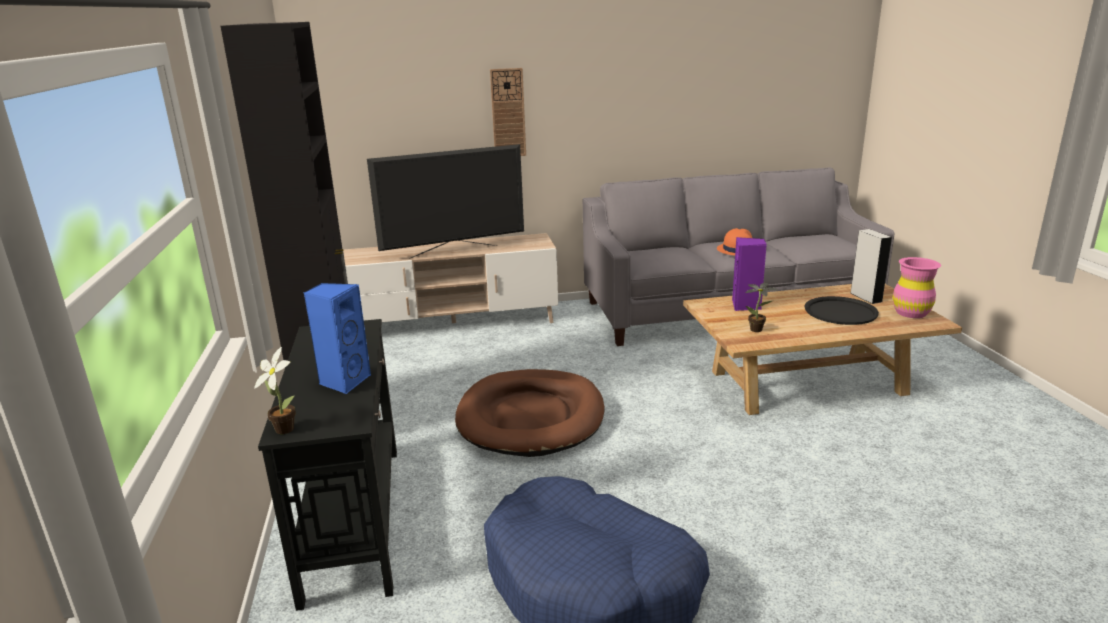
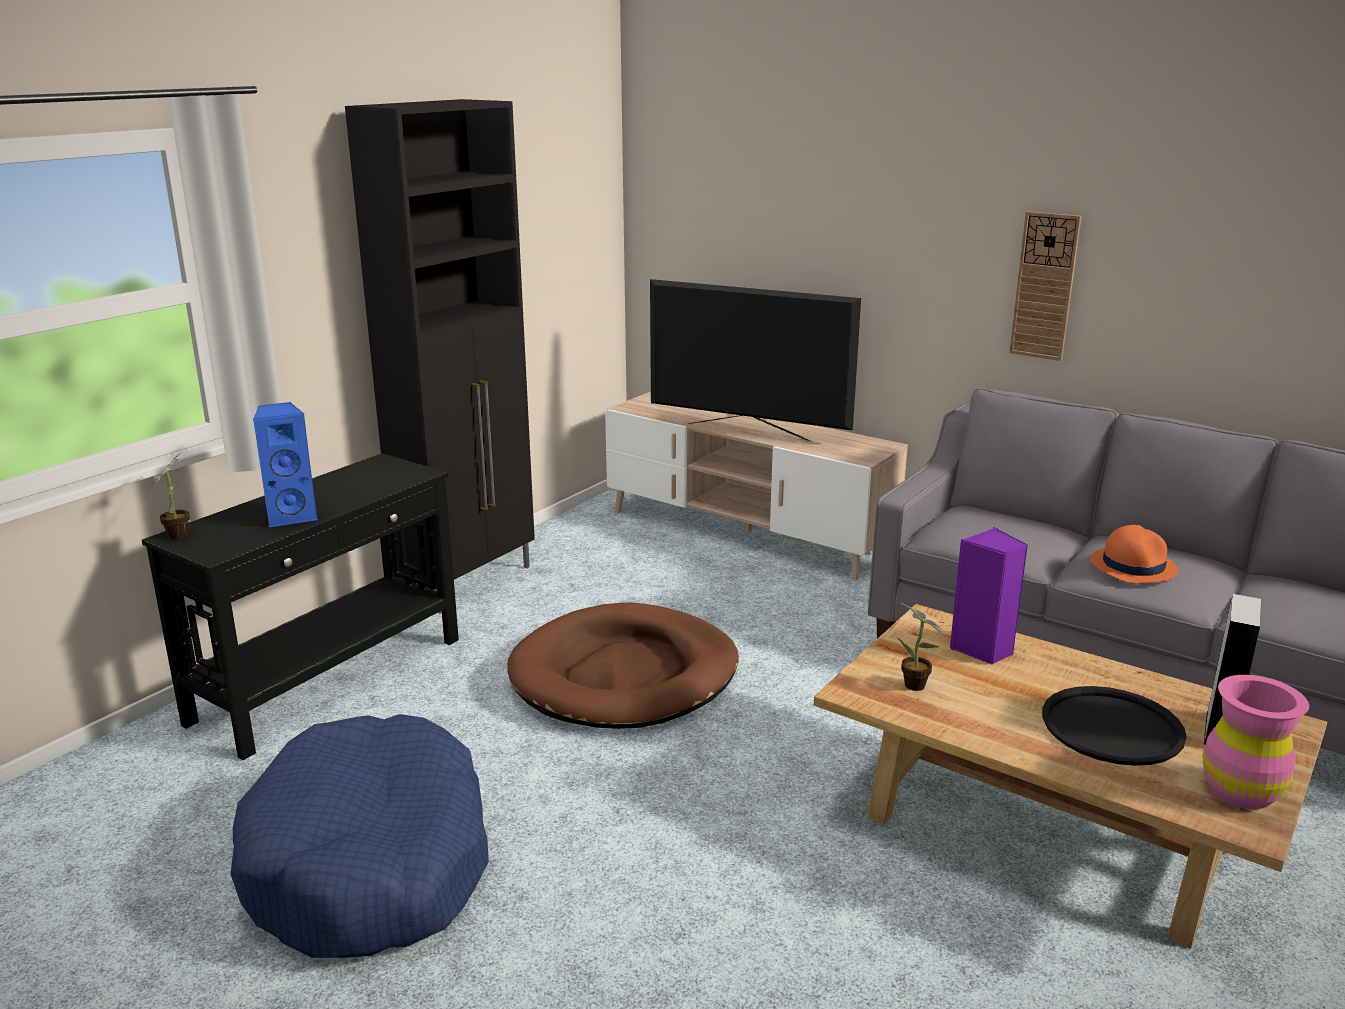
camera: 45 degrees right, 0 degrees up
wall clock [490,68,526,156] -> wall clock moved to [1009,211,1082,361]

